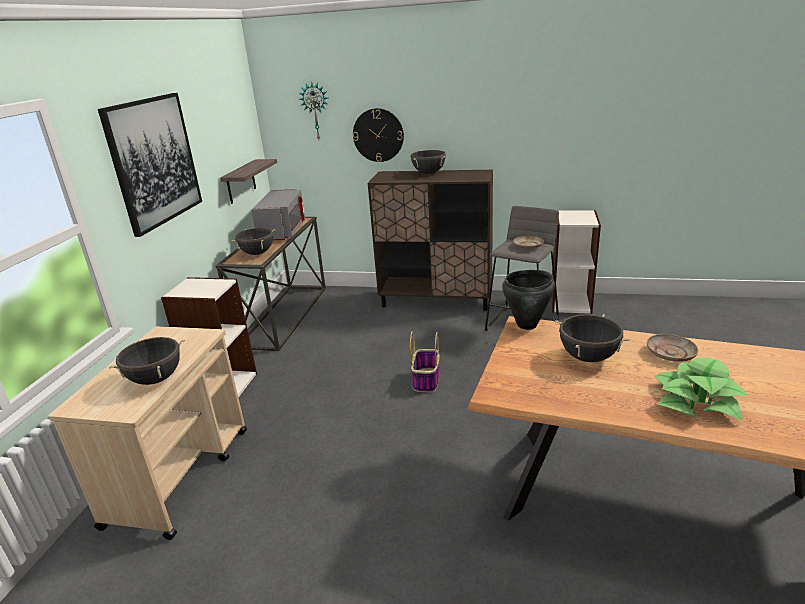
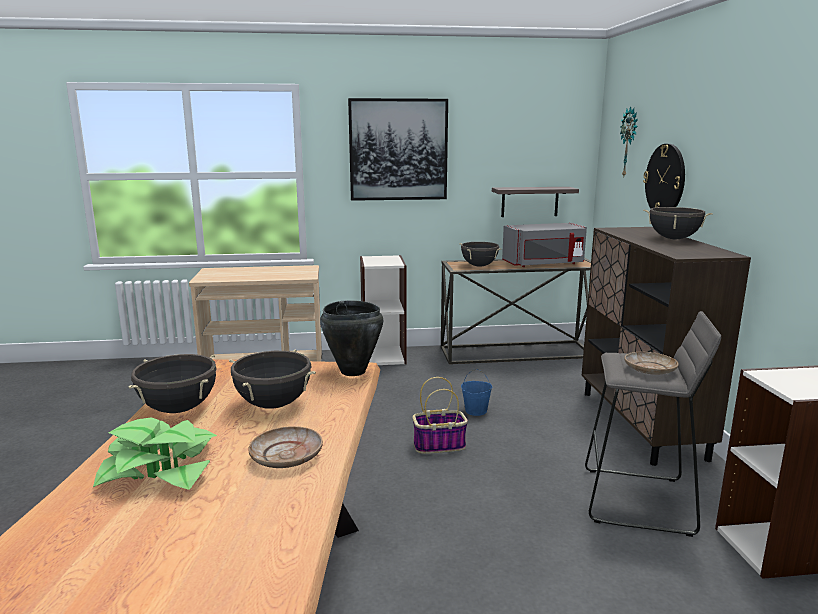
camera: 70 degrees right, 10 degrees down
black cooking pot [109,337,185,385] -> black cooking pot moved to [129,354,217,413]
none -> blue bucket [461,369,492,416]

